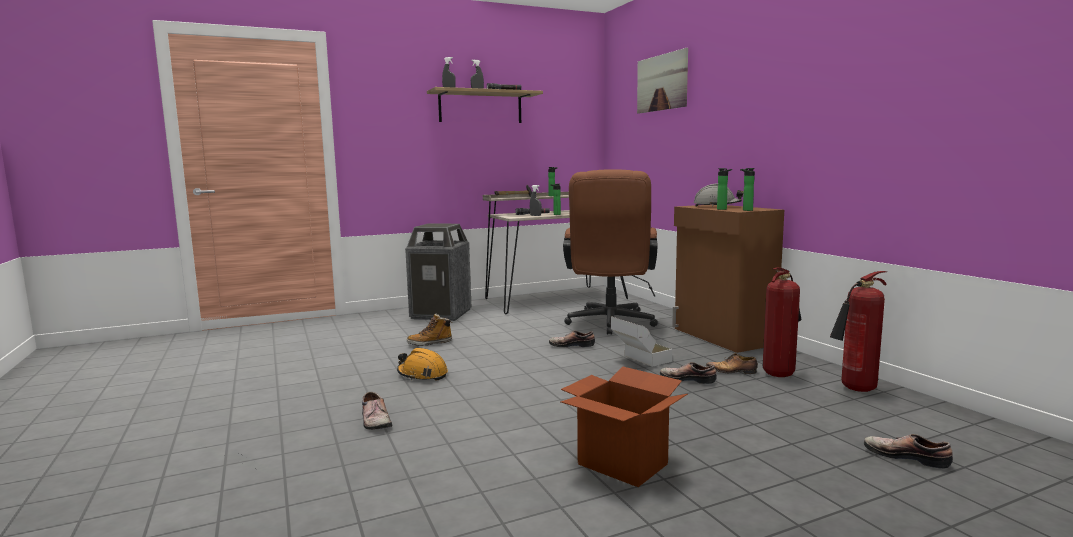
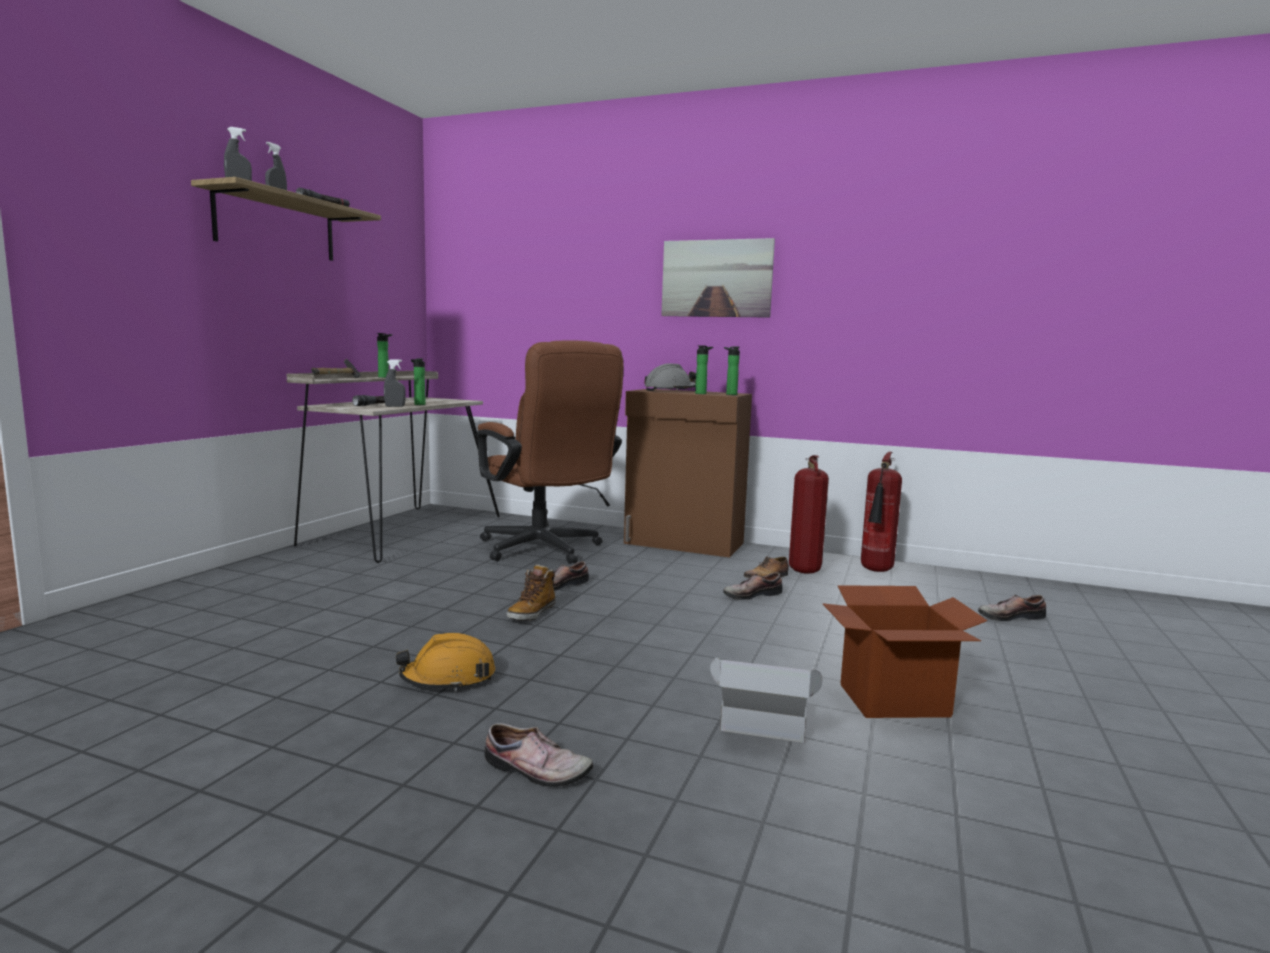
camera: 45 degrees left, 0 degrees up
trash can [405,223,471,321] -> none
boot [407,313,452,346] -> boot moved to [507,564,555,621]
cardboard box [611,316,672,367] -> cardboard box moved to [710,658,822,743]
picture [637,48,688,114] -> picture moved to [661,238,775,318]

